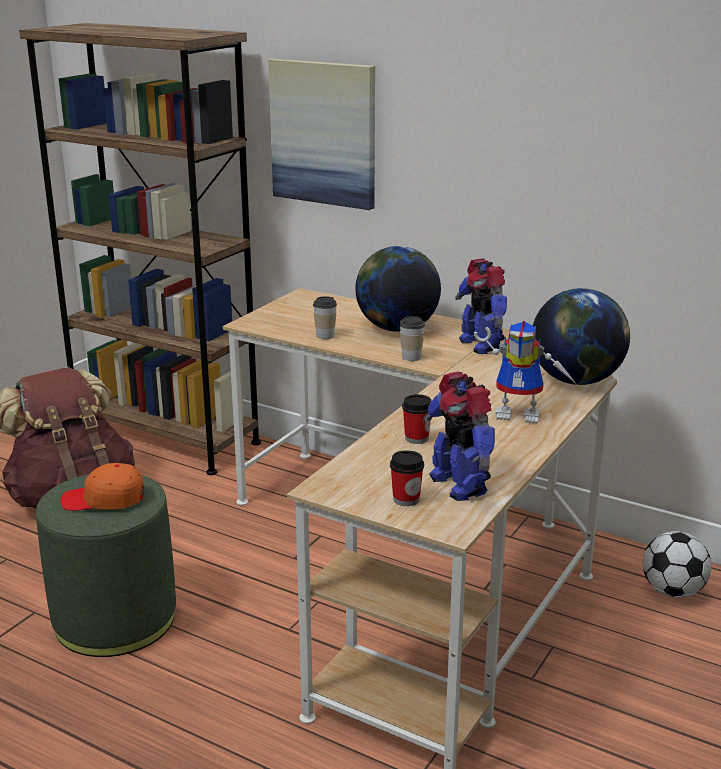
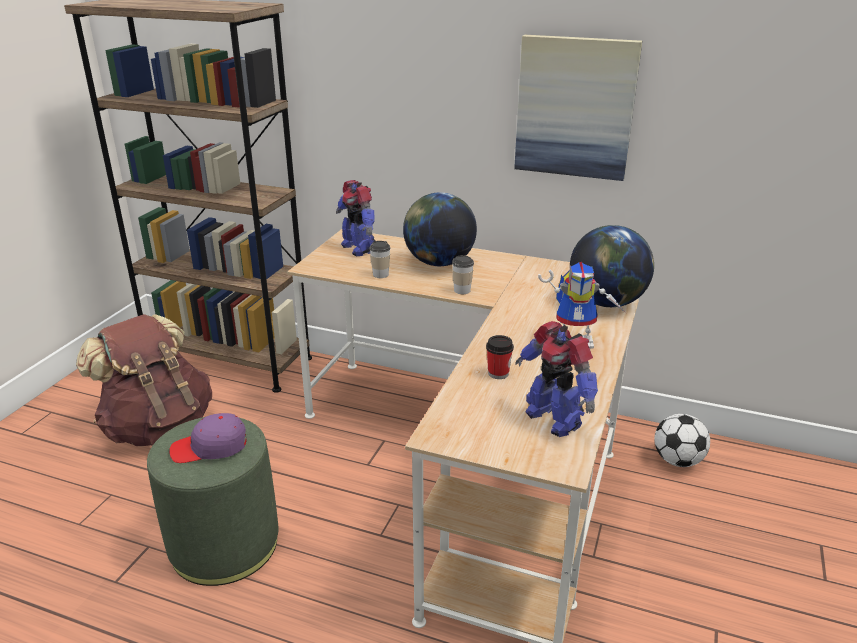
camera: 10 degrees left, 5 degrees up
orange cap [60,463,144,511] -> purple cap [169,413,247,463]
picture [268,59,375,210] -> picture moved to [514,35,642,181]
cup [390,450,424,506] -> none
toy robot [455,259,507,354] -> toy robot moved to [336,180,376,256]

